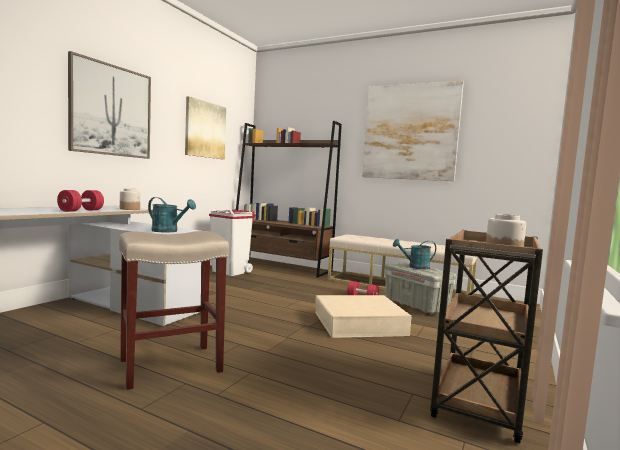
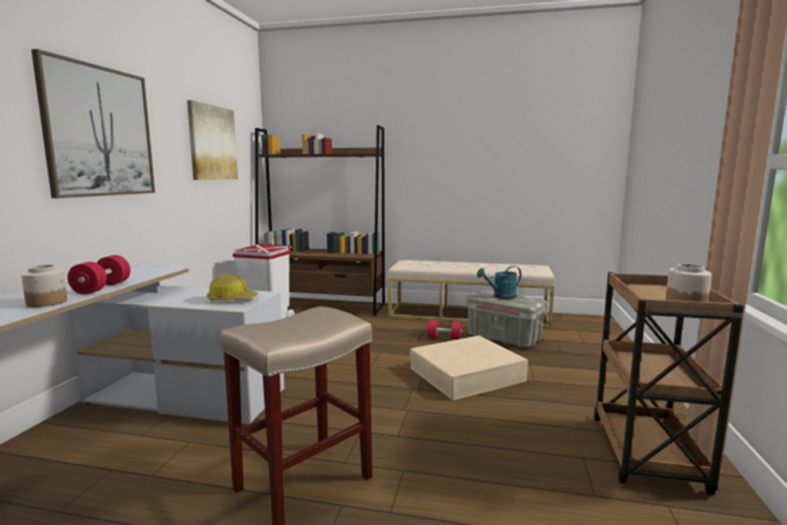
camera: 15 degrees left, 5 degrees up
jar [120,188,140,210] -> jar moved to [21,265,67,307]
turquoise watering can [148,197,196,232] -> hard hat [207,273,258,301]
picture [362,81,464,181] -> none

